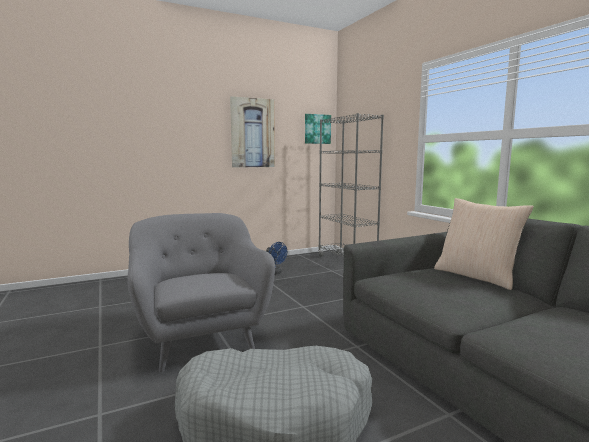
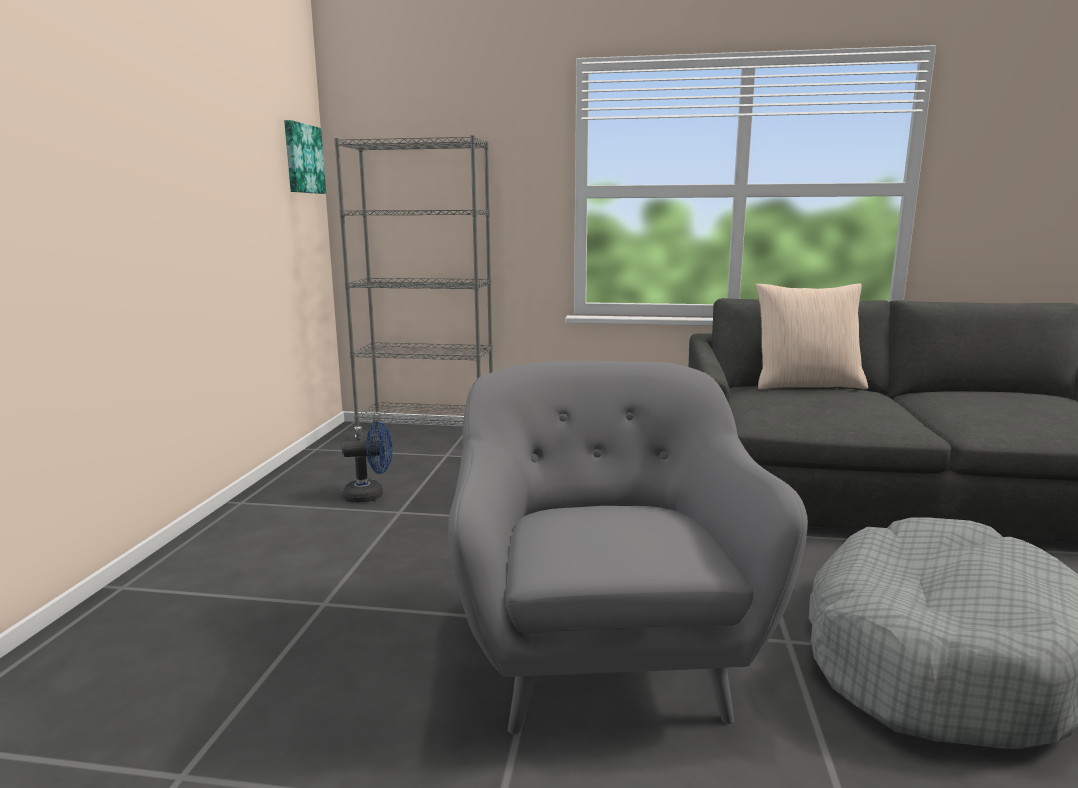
camera: 55 degrees left, 5 degrees up
grey armchair [127,213,275,372] -> grey armchair turned 75 degrees clockwise [448,361,808,734]
picture [230,96,275,168] -> none

